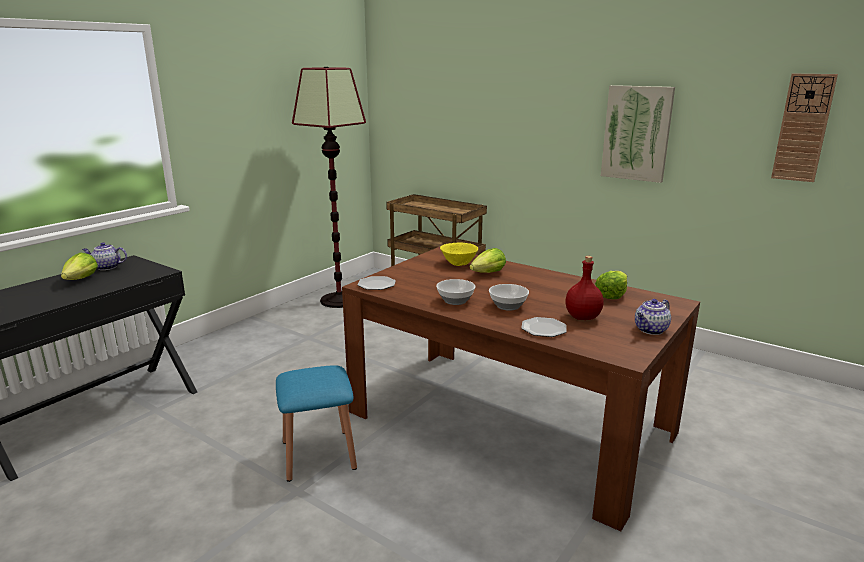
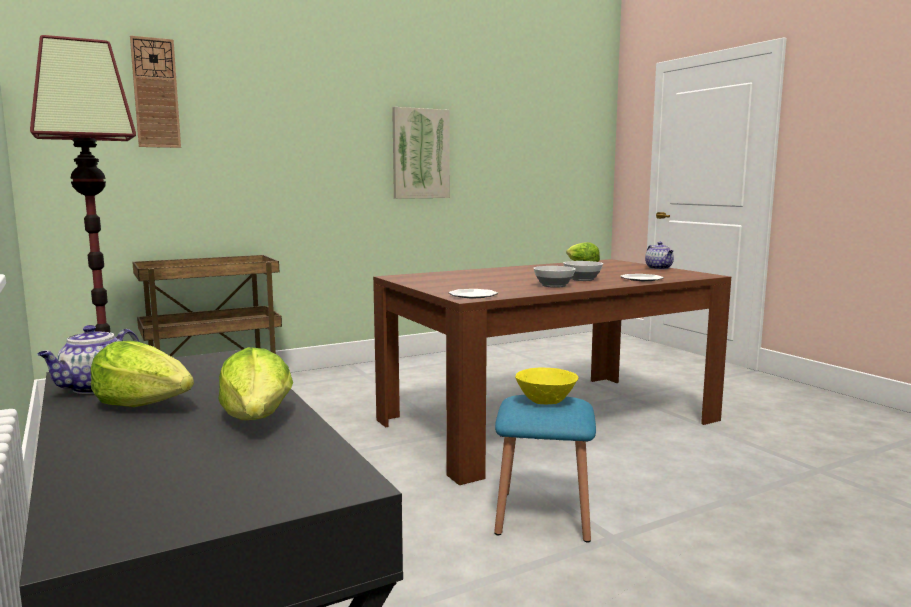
camera: 65 degrees left, 10 degrees down
yellow bowl [440,243,478,266] -> yellow bowl moved to [515,368,579,404]
lettuce [469,248,506,273] -> lettuce moved to [219,347,293,420]
red bottle [565,256,603,320] -> none
wall clock [771,74,838,182] -> wall clock moved to [130,36,181,148]

